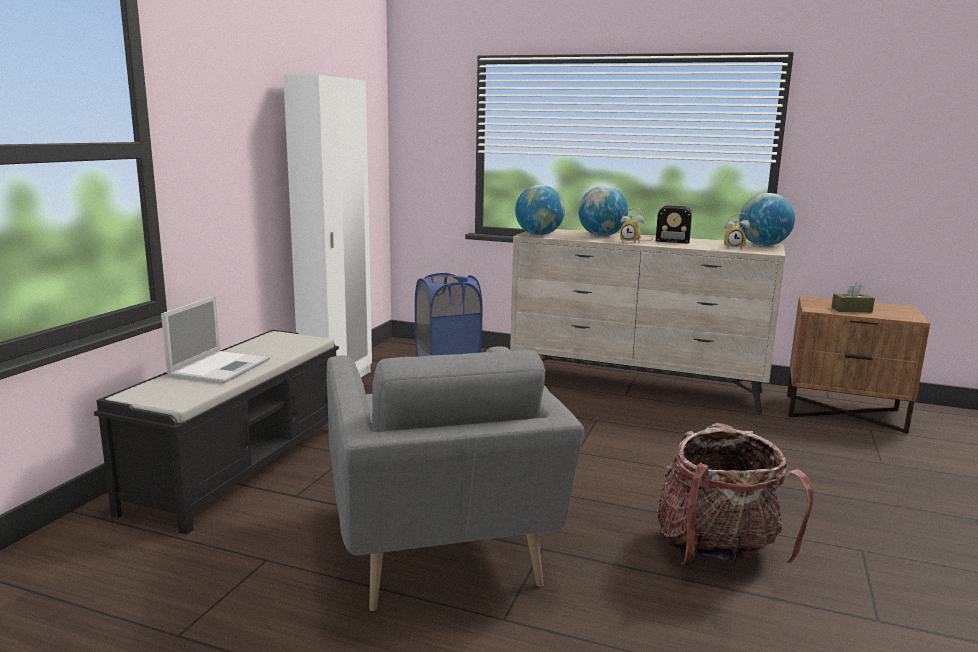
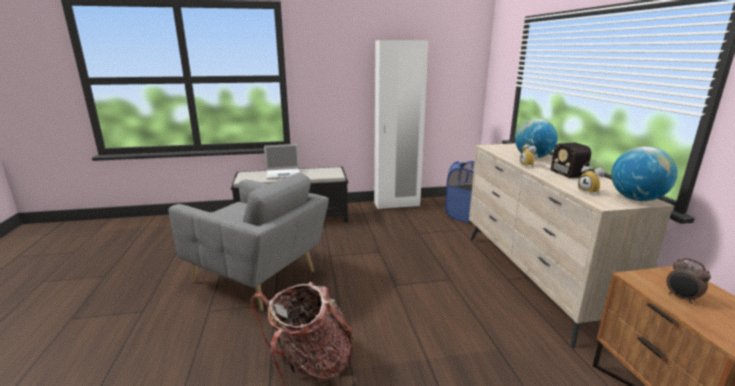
camera: 60 degrees right, 5 degrees up
grey armchair [326,346,584,612] -> grey armchair turned 105 degrees counterclockwise [168,173,329,311]
globe [515,185,565,235] -> none
brown tissue box [831,282,875,312] -> alarm clock [666,258,711,304]

